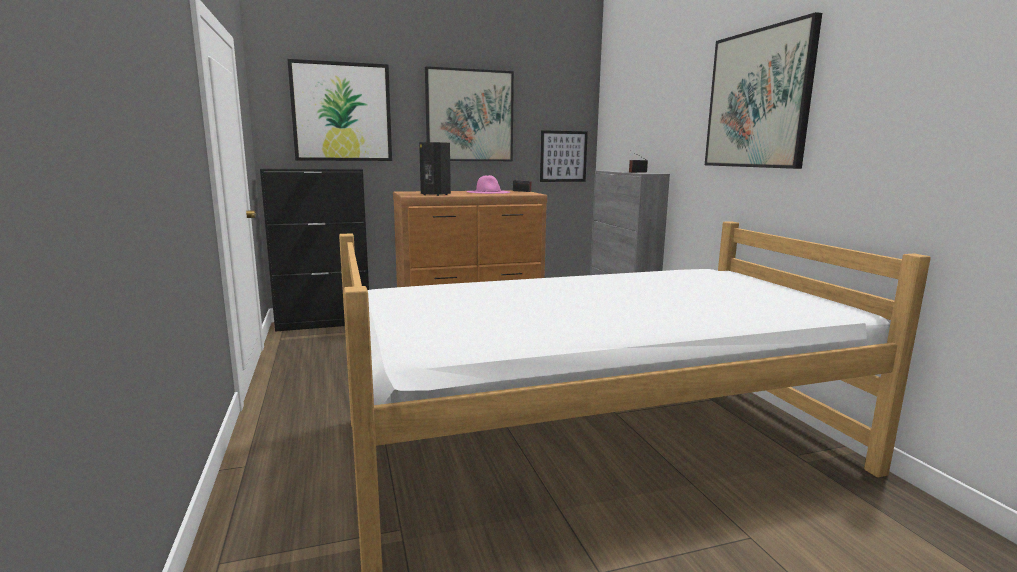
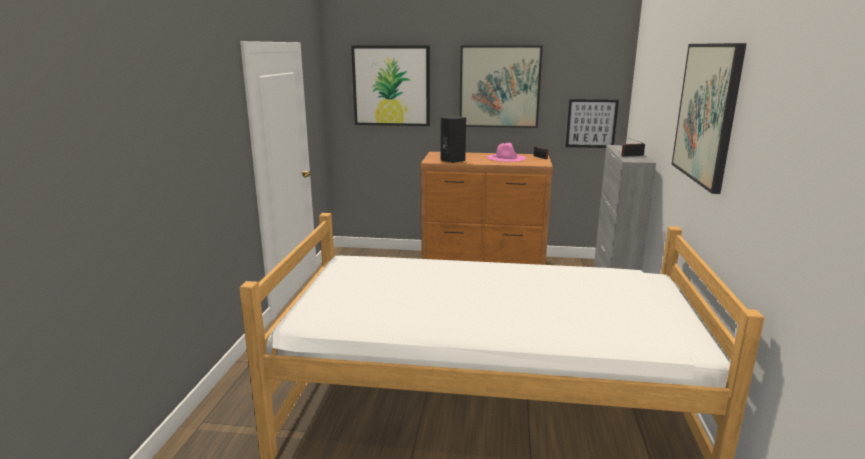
camera: 25 degrees right, 5 degrees up
black cabinet [260,168,369,332] -> none

